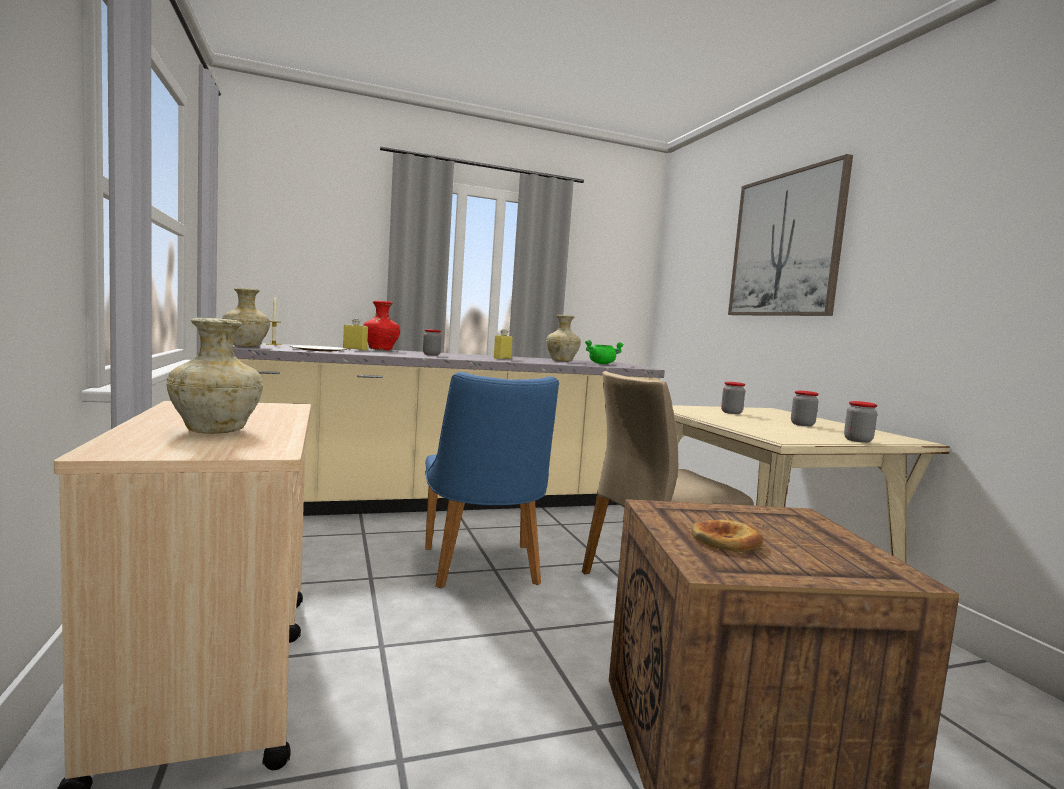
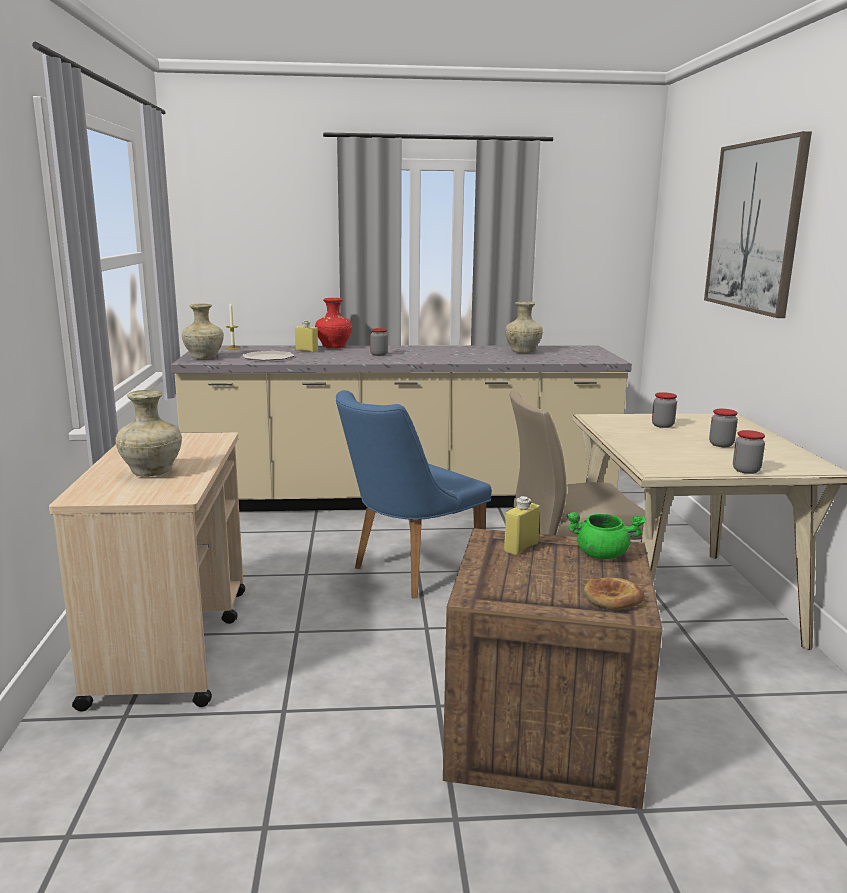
camera: 15 degrees right, 10 degrees up
blue chair [425,372,559,588] -> blue chair turned 45 degrees clockwise [336,390,492,598]
yellow bottle [494,329,513,359] -> yellow bottle moved to [504,496,540,555]
green cooking pot [585,340,624,364] -> green cooking pot moved to [567,512,646,559]
bread [691,520,763,552] -> bread moved to [583,578,644,610]

